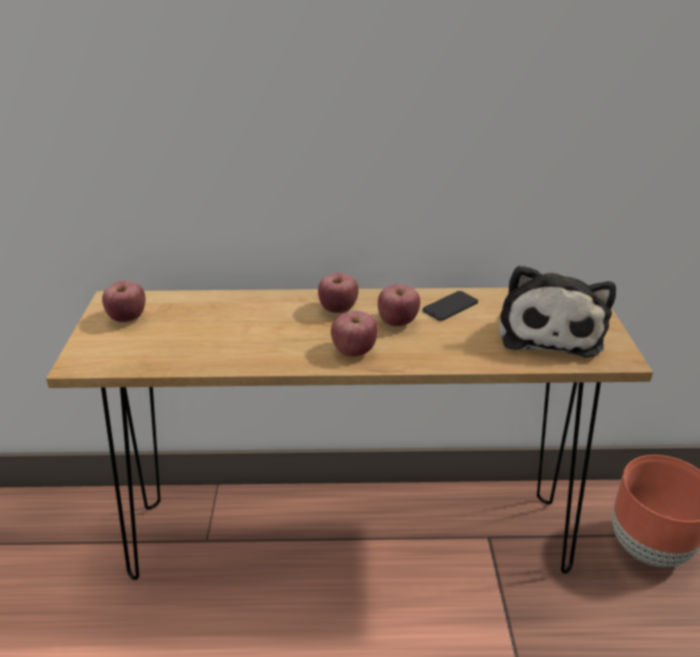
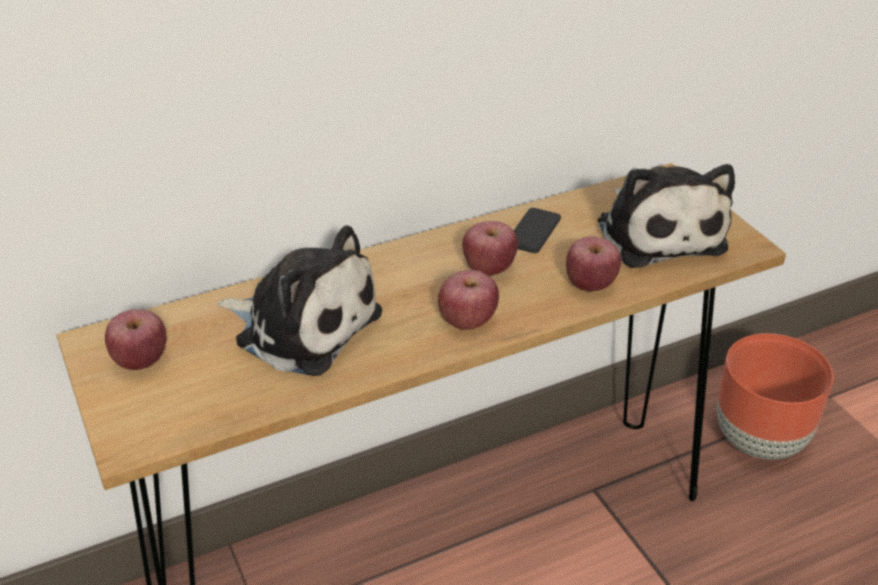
camera: 25 degrees left, 5 degrees up
apple [318,273,359,313] -> apple moved to [566,236,621,291]
none -> plush toy [217,225,382,376]

